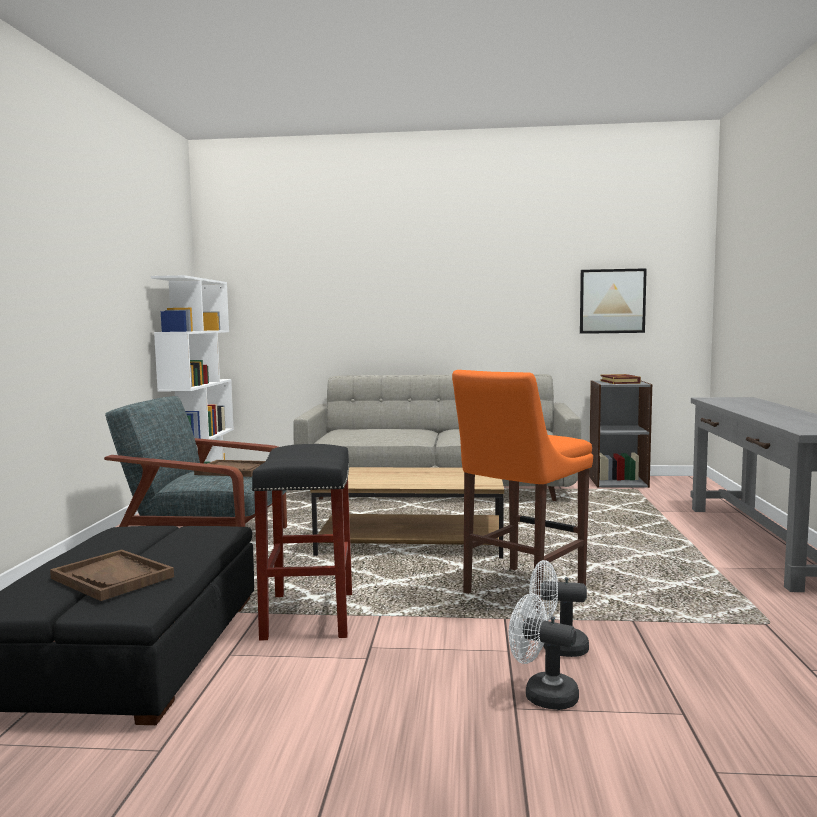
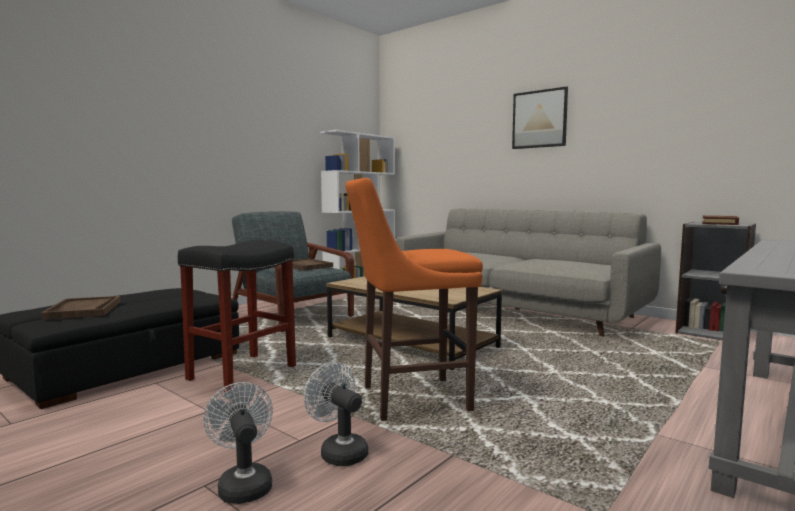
camera: 35 degrees right, 0 degrees up
picture [580,268,647,334] -> picture moved to [512,86,568,149]

